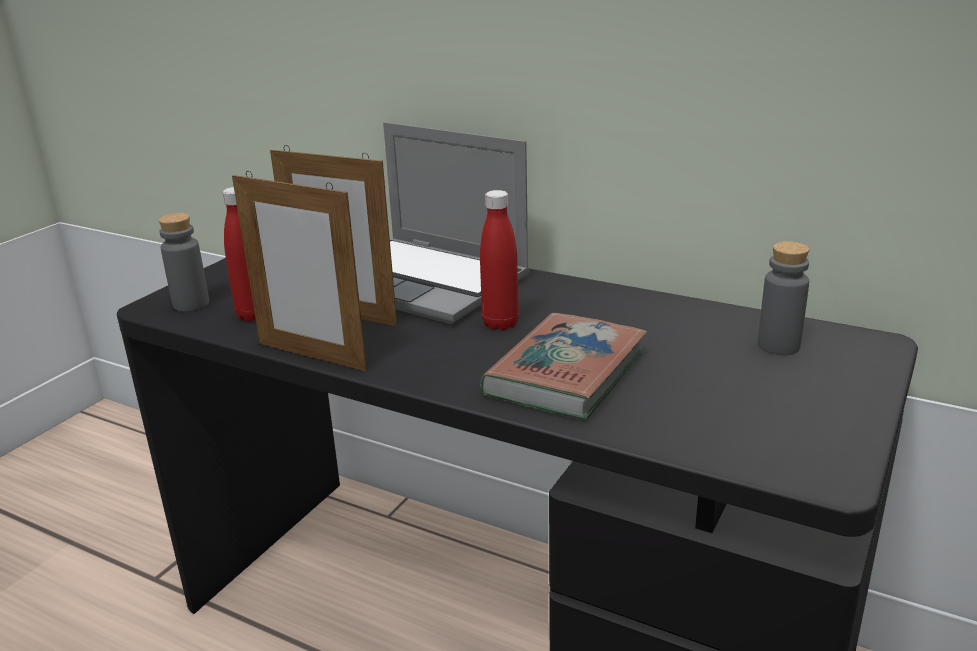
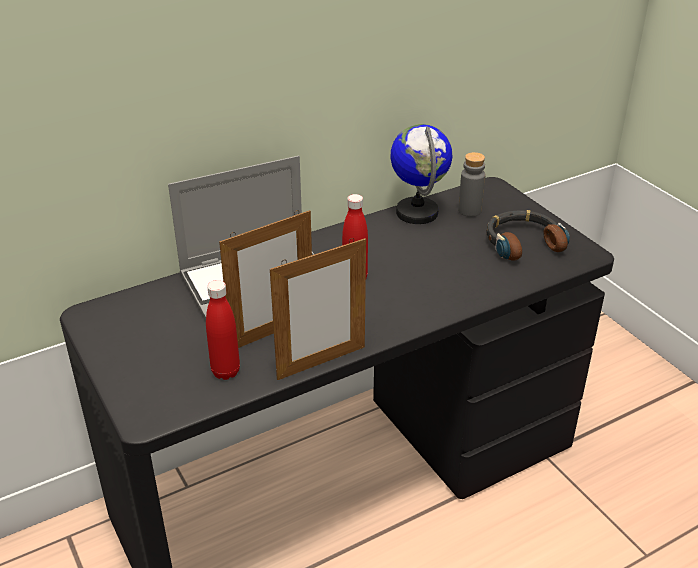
camera: 60 degrees left, 10 degrees up
grey bottle [158,213,209,311] -> none
book [480,313,647,420] -> none
none -> globe [390,124,452,224]
none -> headphones [486,210,570,261]

